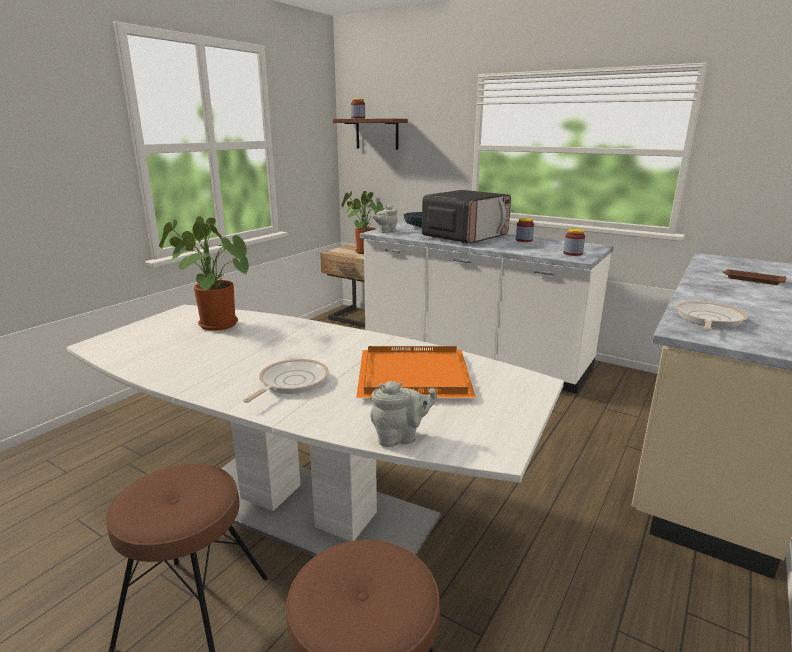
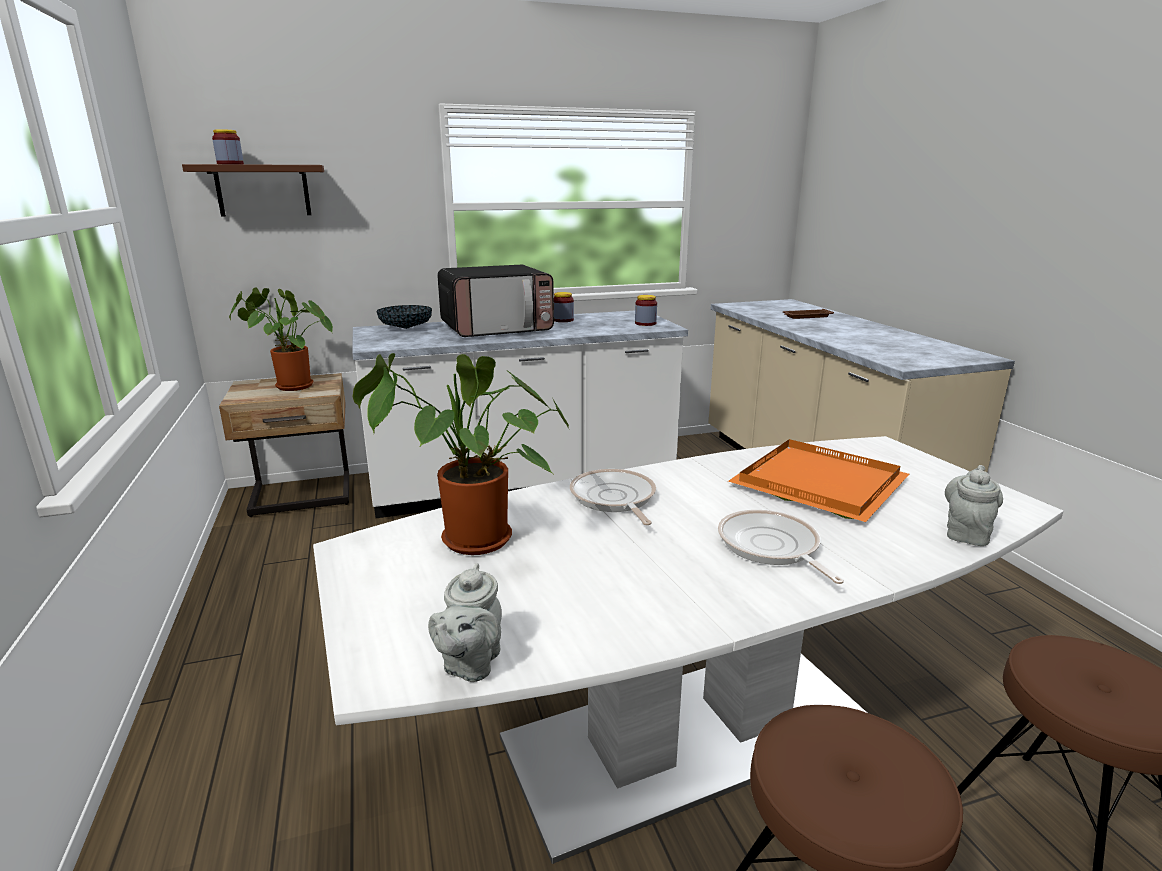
camera: 50 degrees left, 0 degrees up
grey teapot [372,205,398,233] -> grey teapot moved to [428,563,502,682]
microwave [422,190,511,244] -> microwave turned 75 degrees clockwise [437,265,554,337]
frying pan [676,301,748,330] -> frying pan moved to [570,469,656,525]

